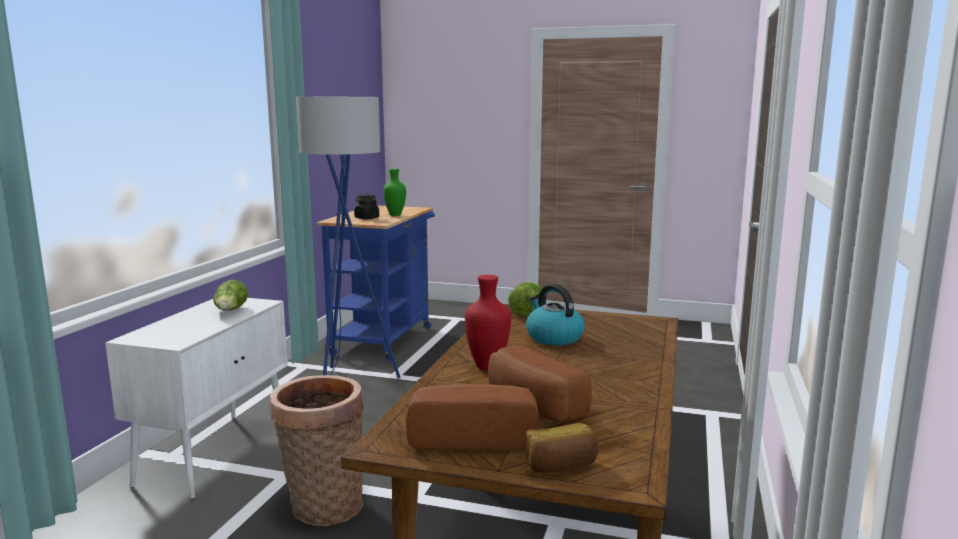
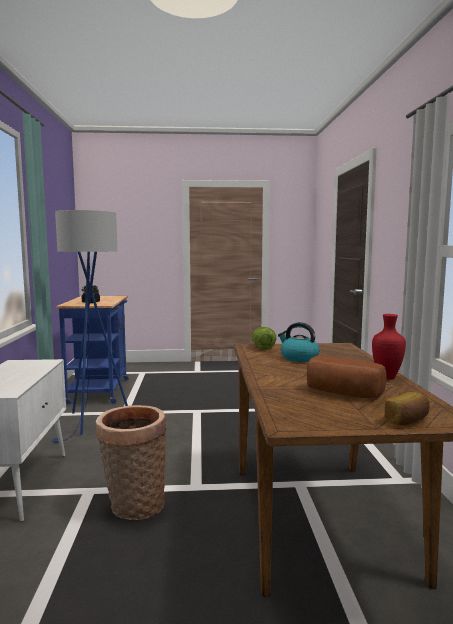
camera: 20 degrees left, 5 degrees down
lettuce [213,280,248,311] -> none
green vase [383,169,406,216] -> none
bread [406,384,539,450] -> none
red vase [465,275,511,370] -> red vase moved to [372,314,406,379]

